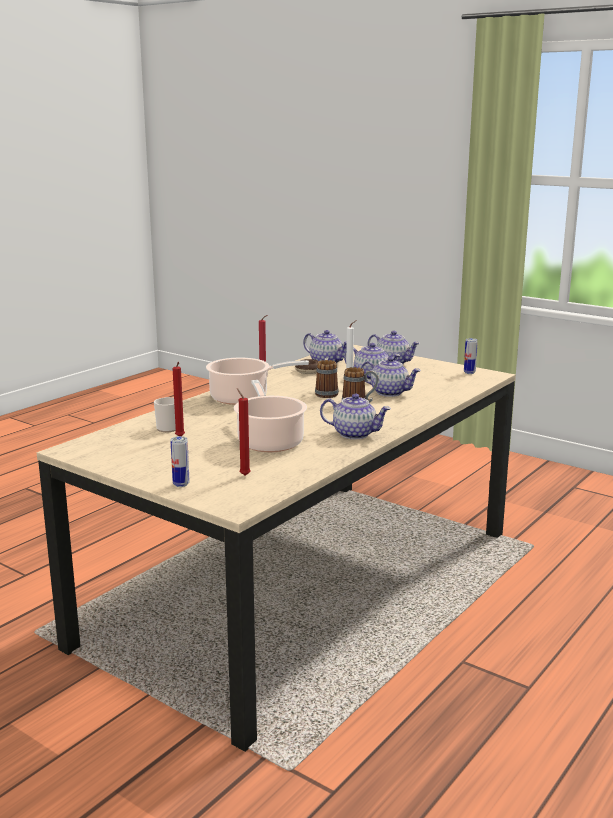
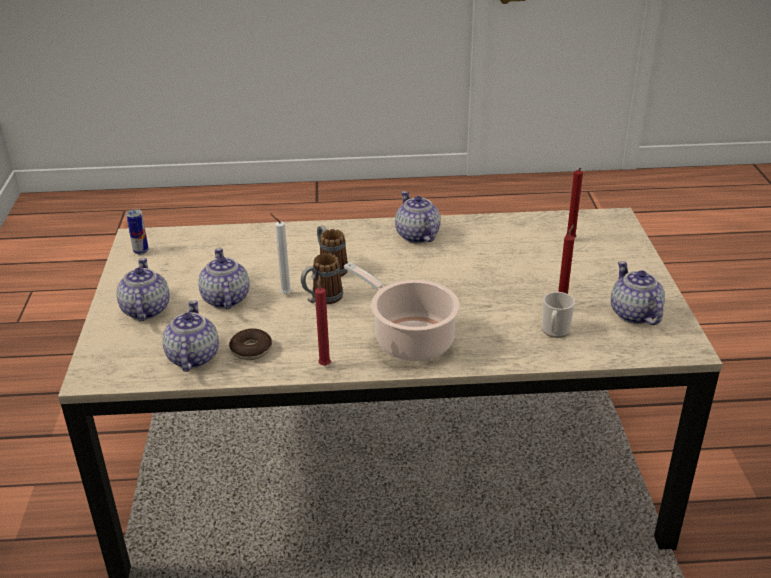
camera: 130 degrees left, 15 degrees up
can [171,436,189,487] -> none
cooking pot [234,380,307,452] -> none
teapot [361,357,421,397] -> teapot moved to [611,261,665,325]

